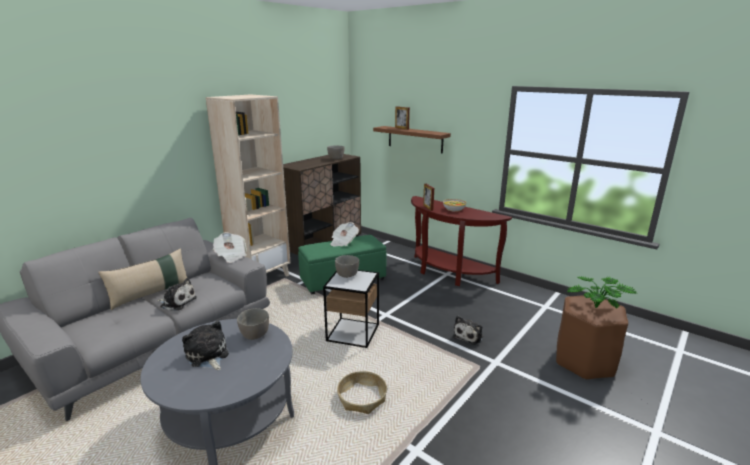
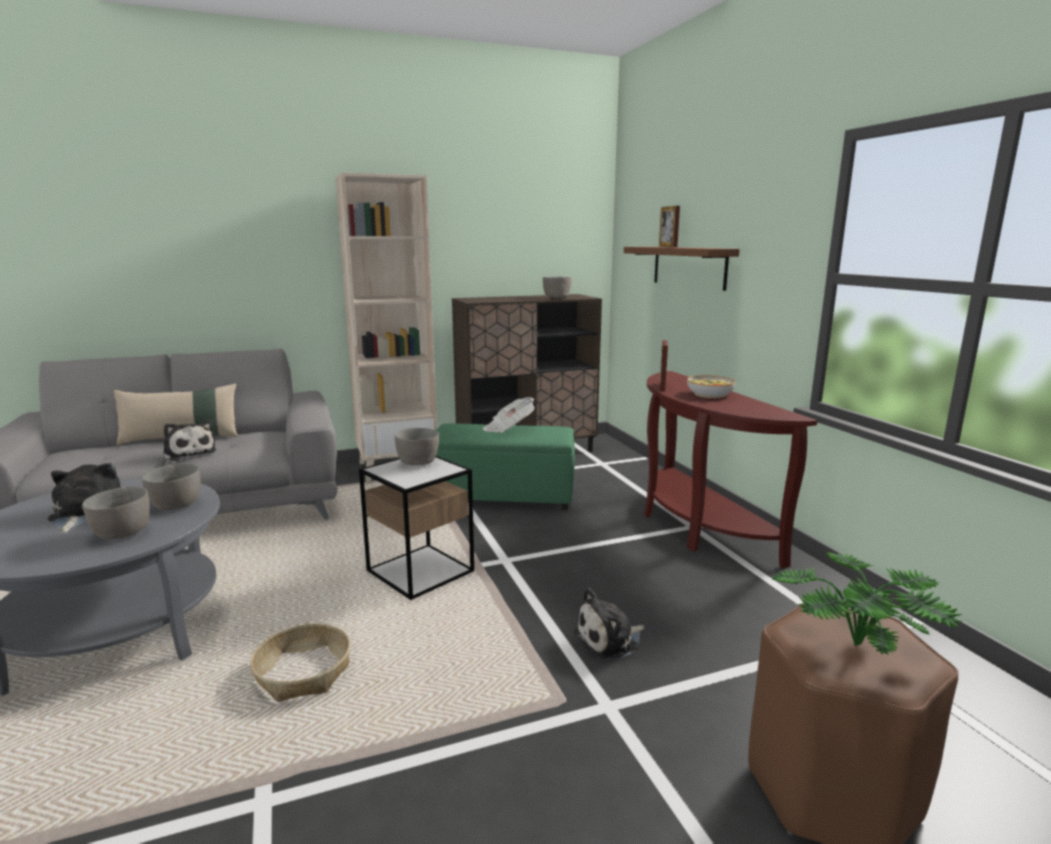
camera: 30 degrees right, 5 degrees down
newspaper [213,232,247,263] -> none
none -> grey bowl [82,486,150,539]

